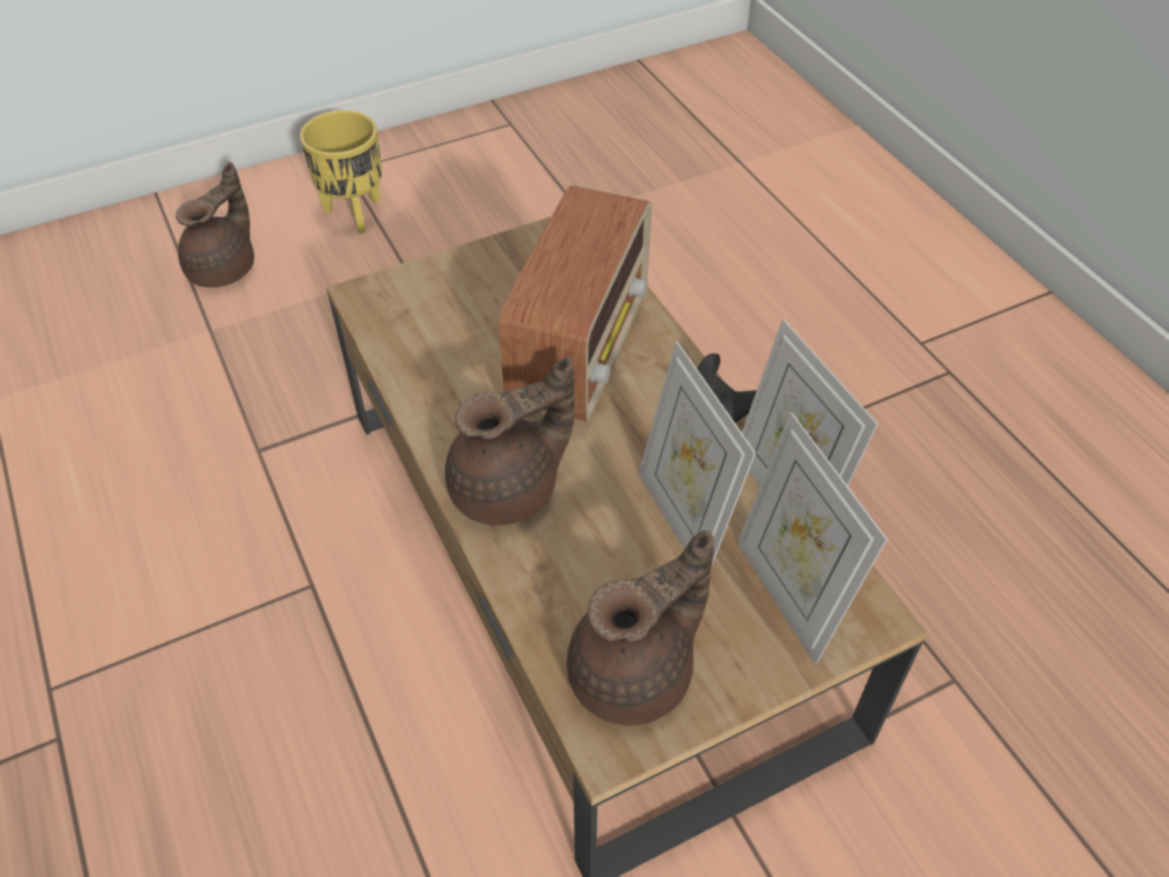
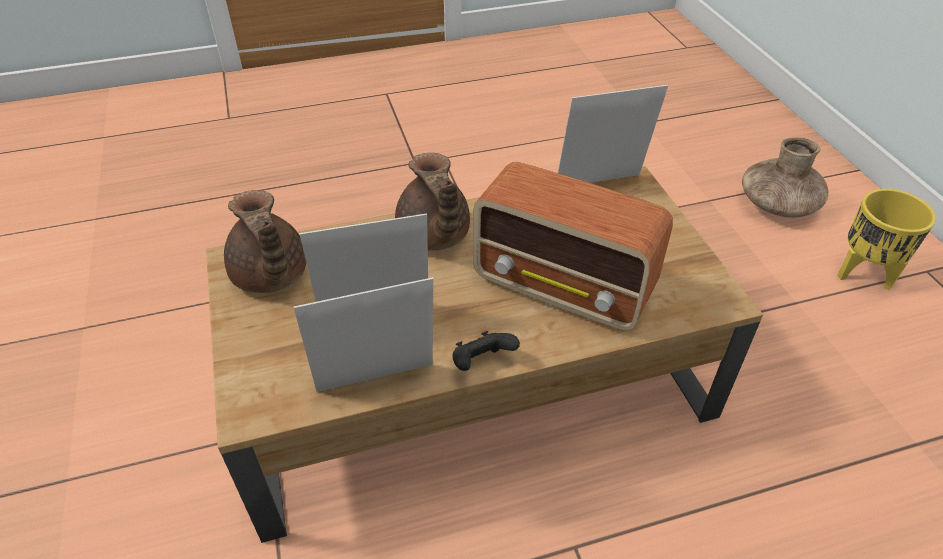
camera: 100 degrees right, 5 degrees down
brown teapot [176,162,254,288] -> brown vase [742,137,828,218]
picture frame [737,412,887,664] -> picture frame moved to [558,85,668,183]

